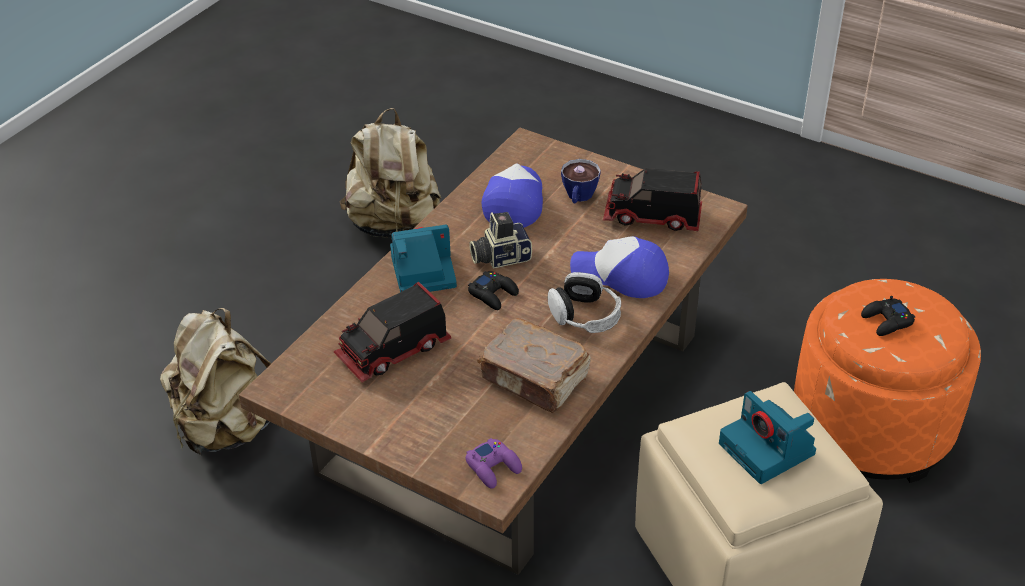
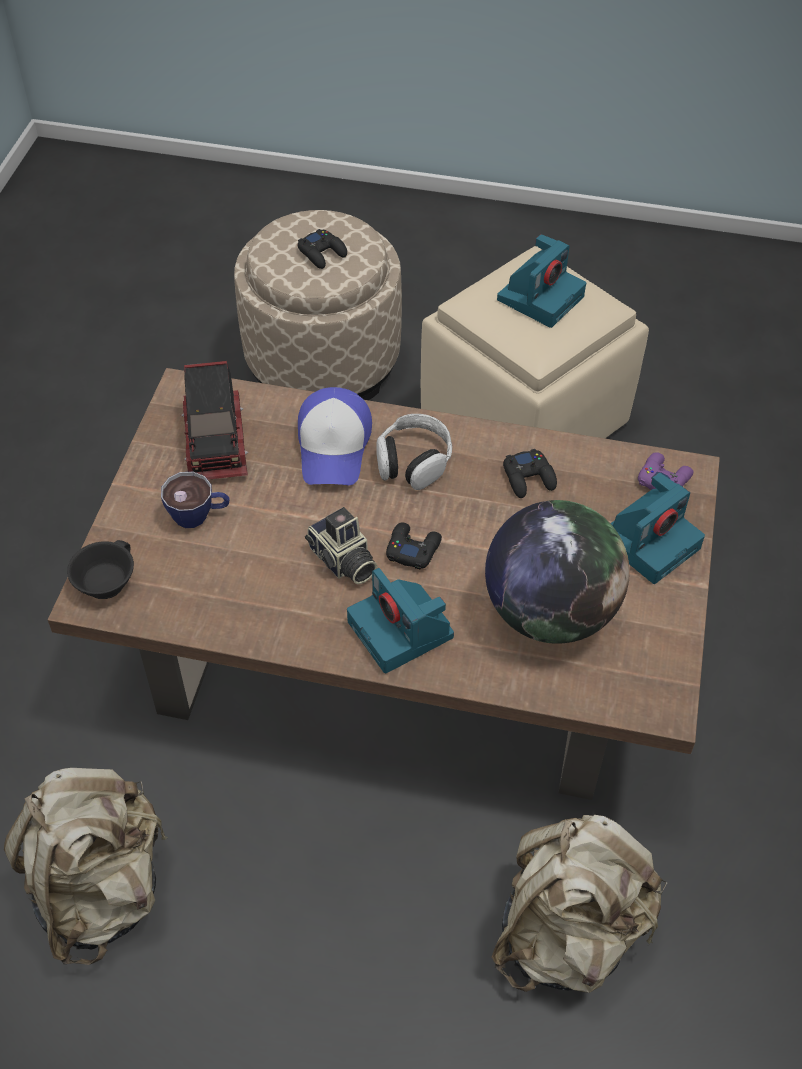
camera: 110 degrees left, 10 degrees up
toy truck [334,282,451,383] -> globe [485,500,630,644]
brown book [477,318,591,413] -> black game controller [503,449,557,498]
cap [482,164,543,228] -> none
orange ottoman [794,279,981,483] -> beige ottoman [234,210,402,400]
none -> black cup [67,540,134,599]
none -> camera [611,473,705,584]

